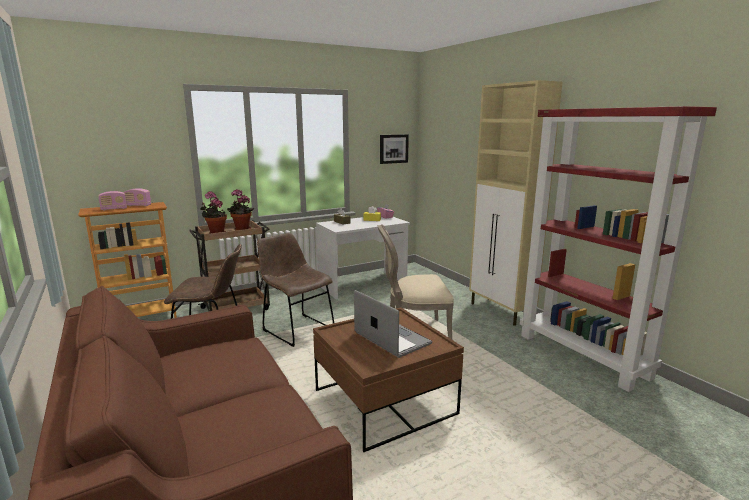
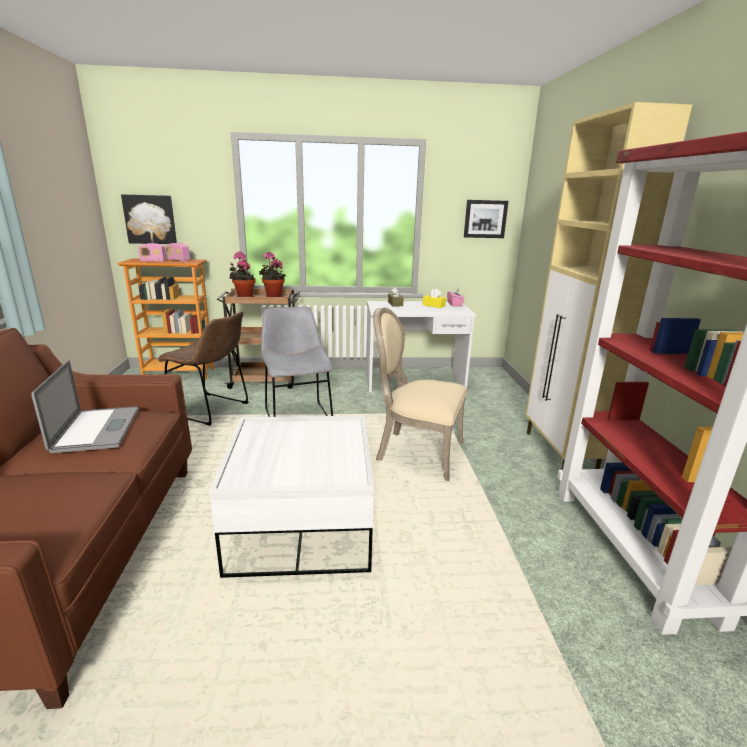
camera: 25 degrees right, 5 degrees up
brown chair [257,233,334,347] -> grey chair [261,306,333,417]
brown coffee table [313,307,464,452] -> white coffee table [209,416,374,578]
laptop [354,290,432,358] -> laptop moved to [31,360,139,453]
none -> picture [121,194,177,244]

